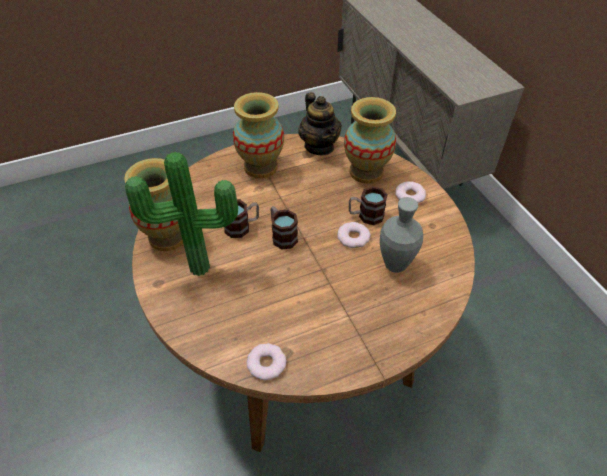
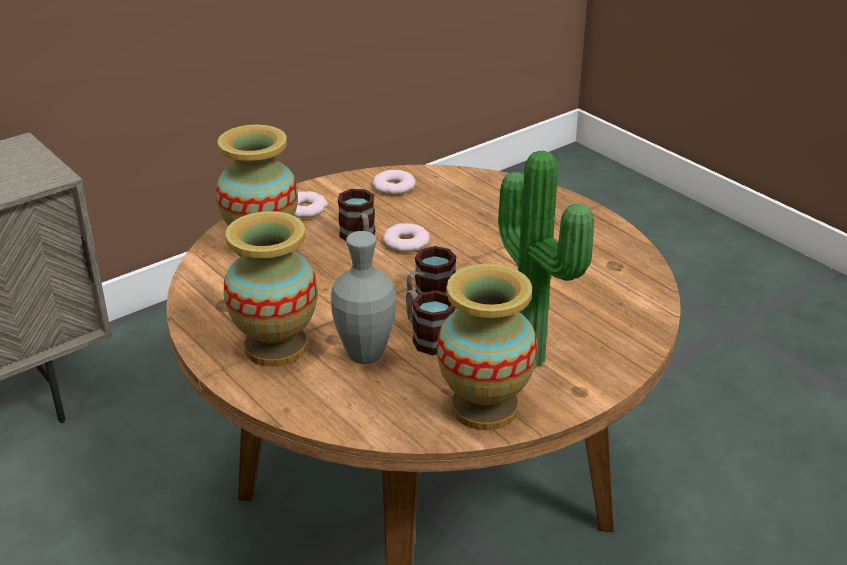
camera: 105 degrees left, 15 degrees down
donut [246,343,286,380] -> donut moved to [372,170,416,195]
teapot [298,92,342,156] -> none
grey vase [380,197,423,273] -> grey vase moved to [331,231,396,364]

